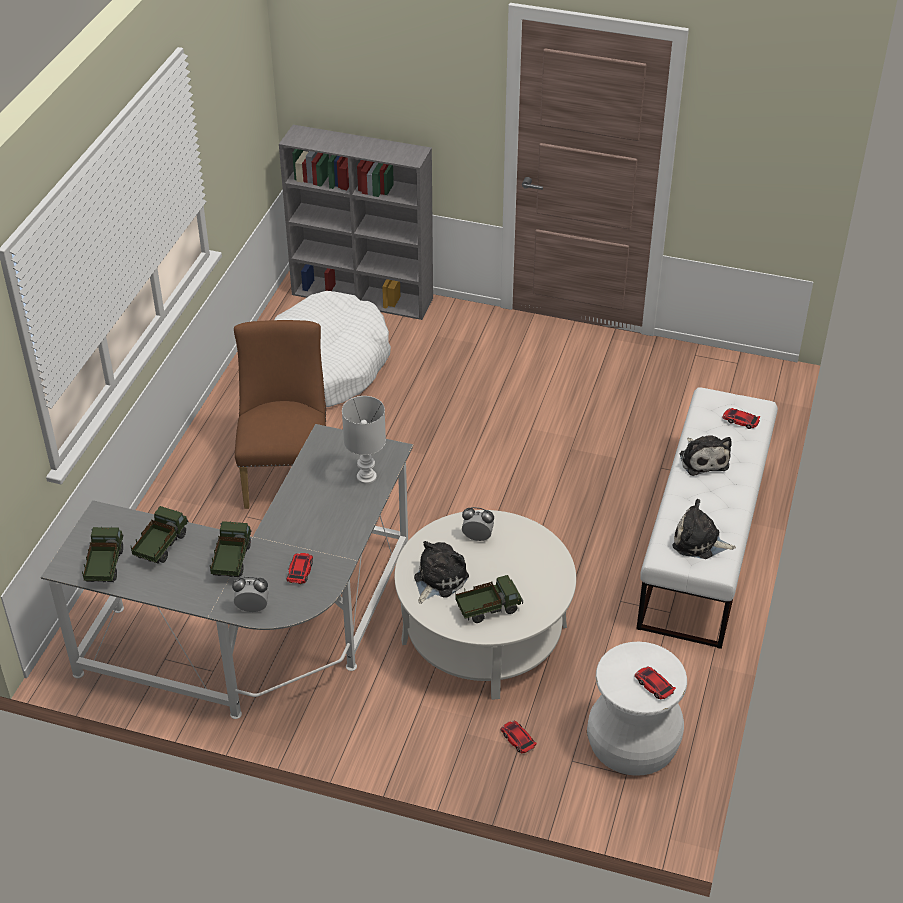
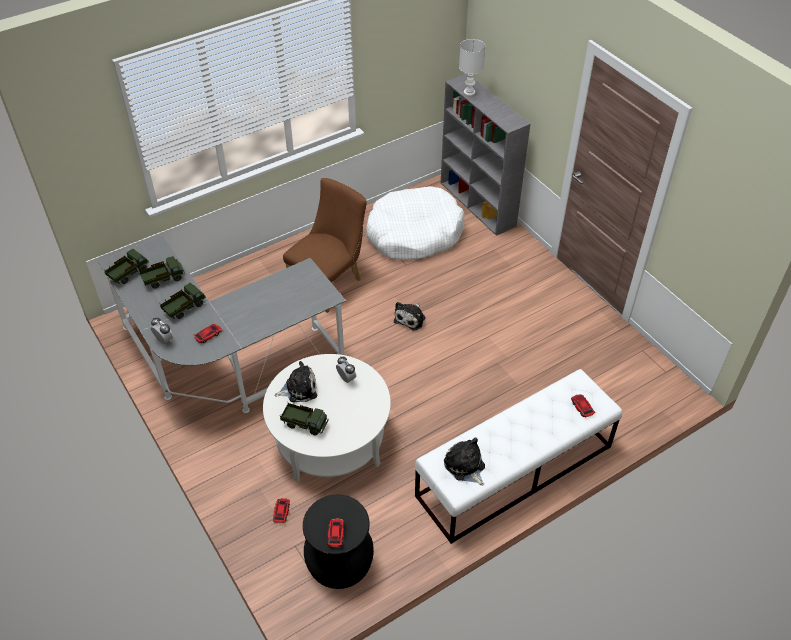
camera: 40 degrees right, 5 degrees up
white table lamp [342,396,386,484] -> white table lamp moved to [459,39,485,96]
white stool [587,642,687,776] -> black stool [303,495,374,589]
plush toy [680,435,732,476] -> plush toy moved to [394,302,426,331]

